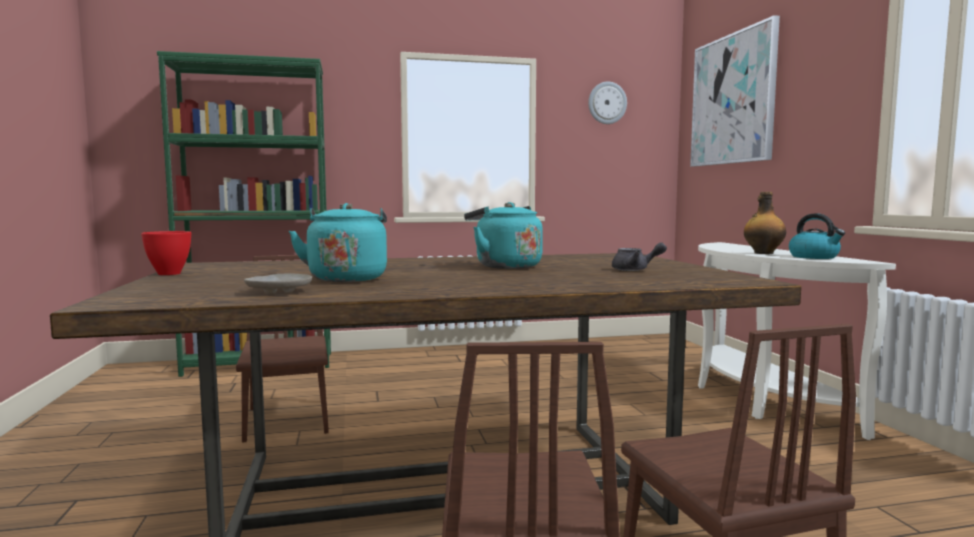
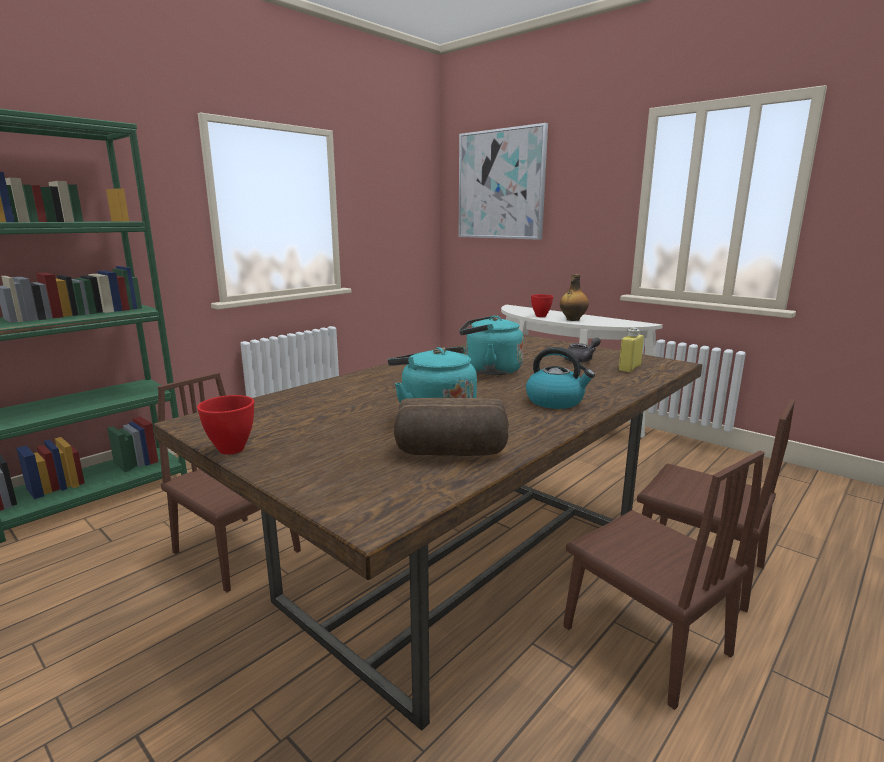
camera: 35 degrees left, 10 degrees up
beige plate [244,274,312,294] -> bread [394,398,509,456]
wall clock [588,82,627,124] -> none
kettle [789,214,845,259] -> kettle moved to [526,347,595,409]
none -> red bowl [531,294,553,317]
none -> yellow bottle [619,328,644,372]

